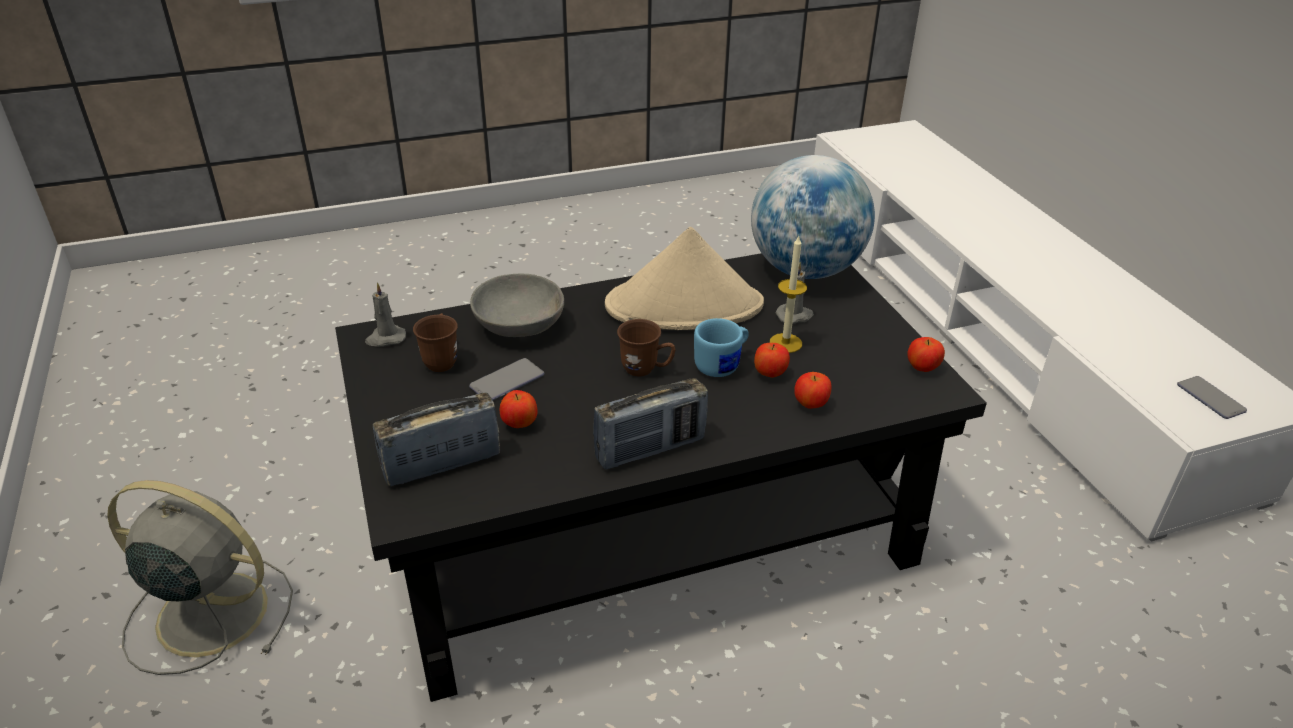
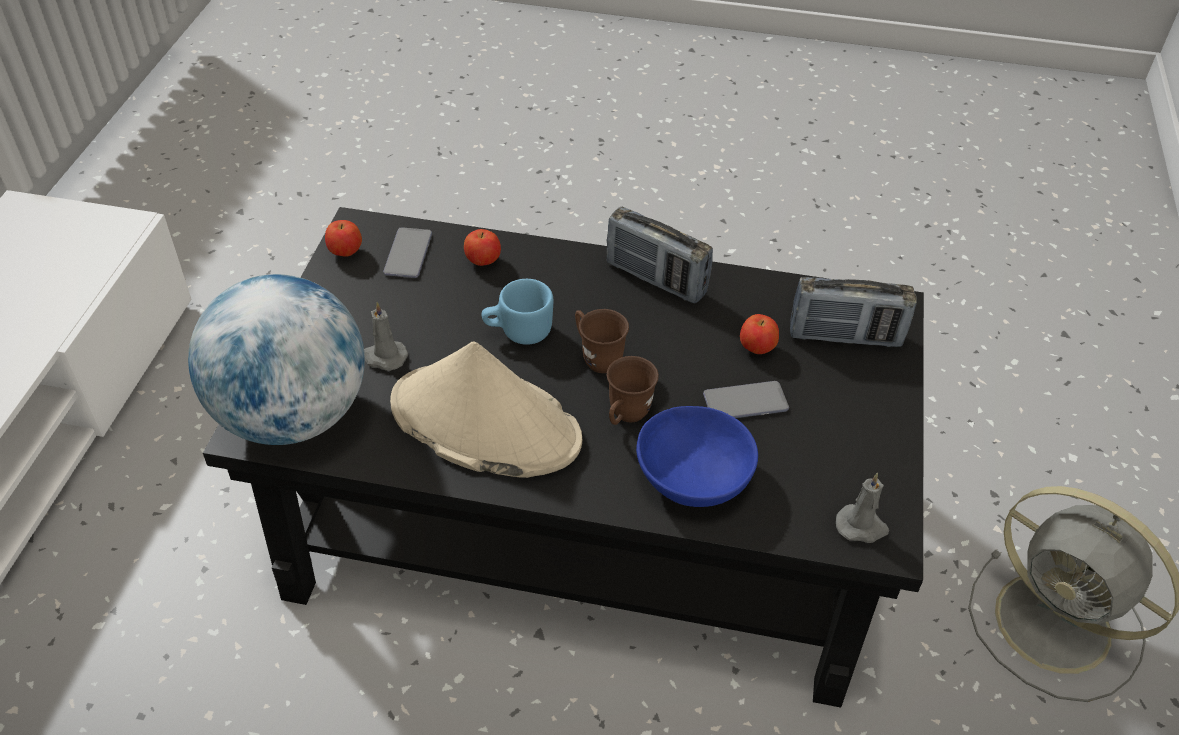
camera: 150 degrees left, 10 degrees up
brown mug [413,313,458,372] -> brown mug moved to [607,356,659,425]
grey bowl [470,274,564,337] -> blue bowl [636,406,758,507]
radio [593,378,708,470] -> radio turned 150 degrees counterclockwise [607,207,713,304]
apple [754,343,790,378] -> none
candle [770,236,807,353] -> none
phone [1177,376,1247,419] -> phone moved to [383,227,432,278]

